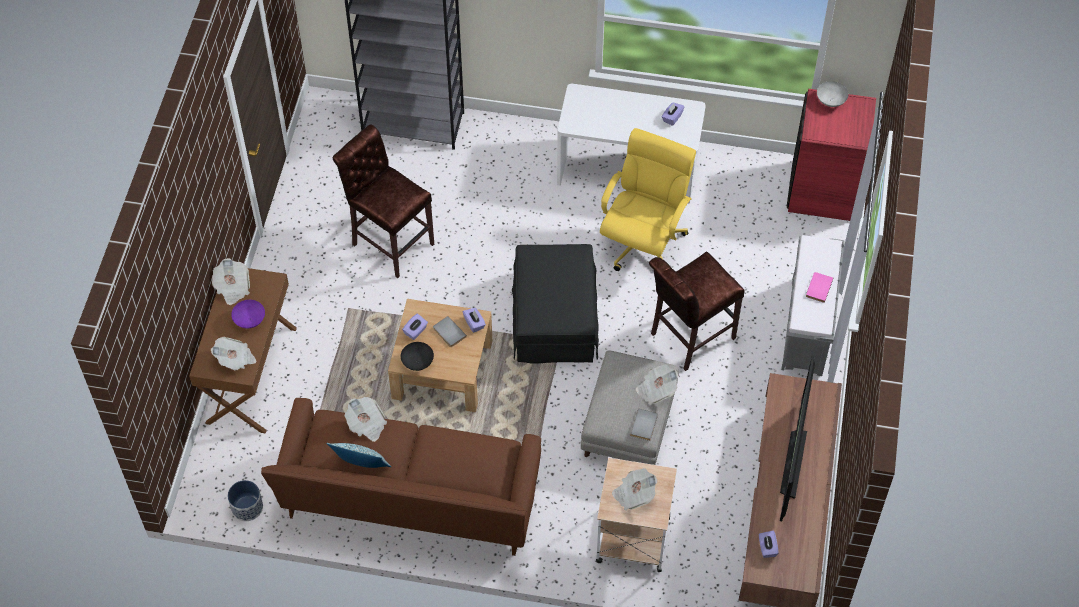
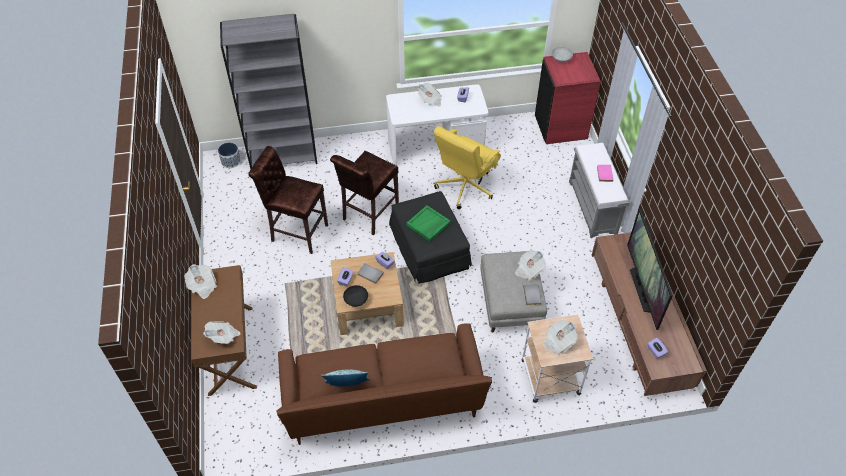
camera: 20 degrees left, 5 degrees down
planter [228,480,263,521] -> planter moved to [218,143,241,168]
purple bowl [231,300,265,329] -> none
newspaper [345,397,387,442] -> newspaper moved to [418,83,442,107]
yellow office chair [600,128,696,271] -> yellow office chair turned 150 degrees counterclockwise [434,126,501,209]
brown stool [649,251,745,371] -> brown stool moved to [330,151,399,236]
none -> green tray [407,205,450,241]

